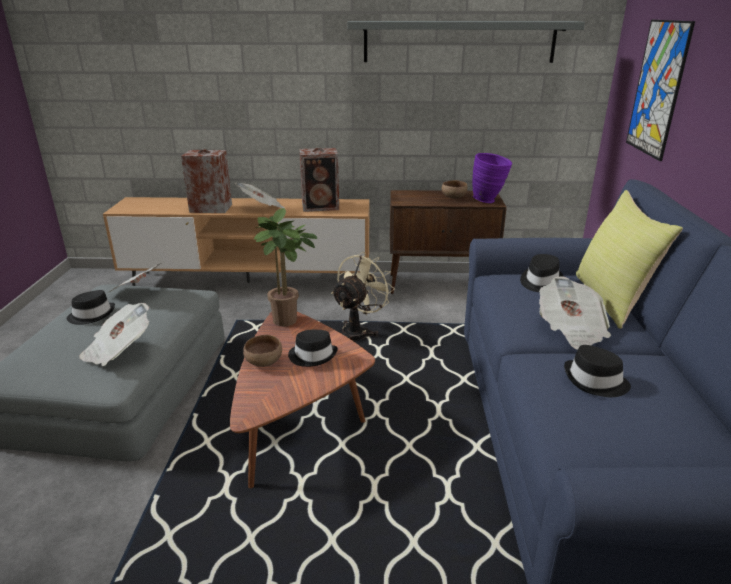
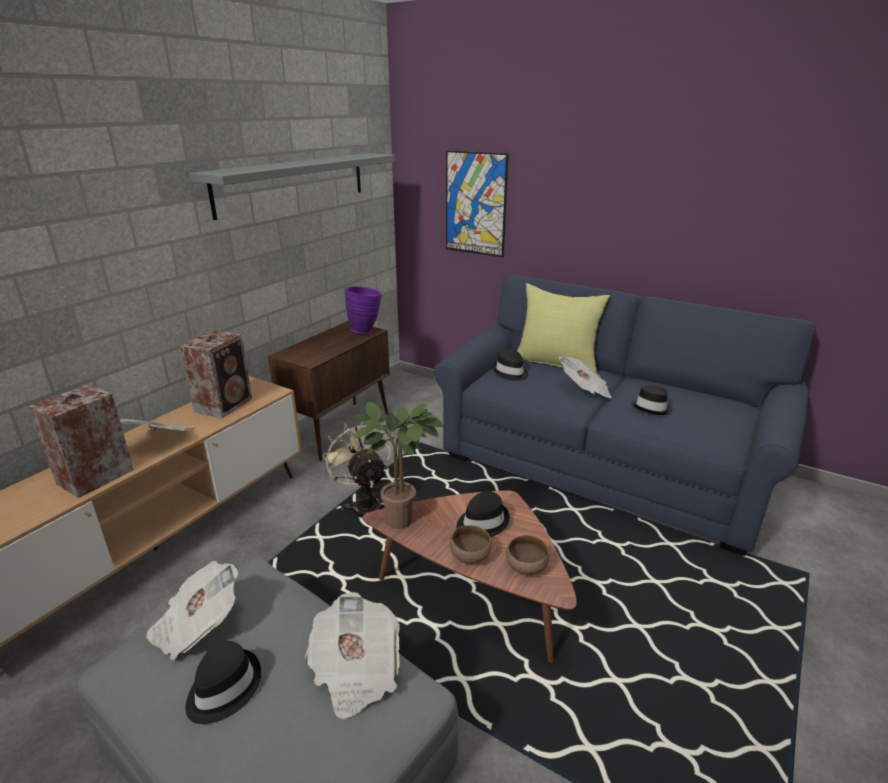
camera: 60 degrees left, 0 degrees up
brown bowl [442,180,467,199] -> brown bowl moved to [506,535,549,575]

